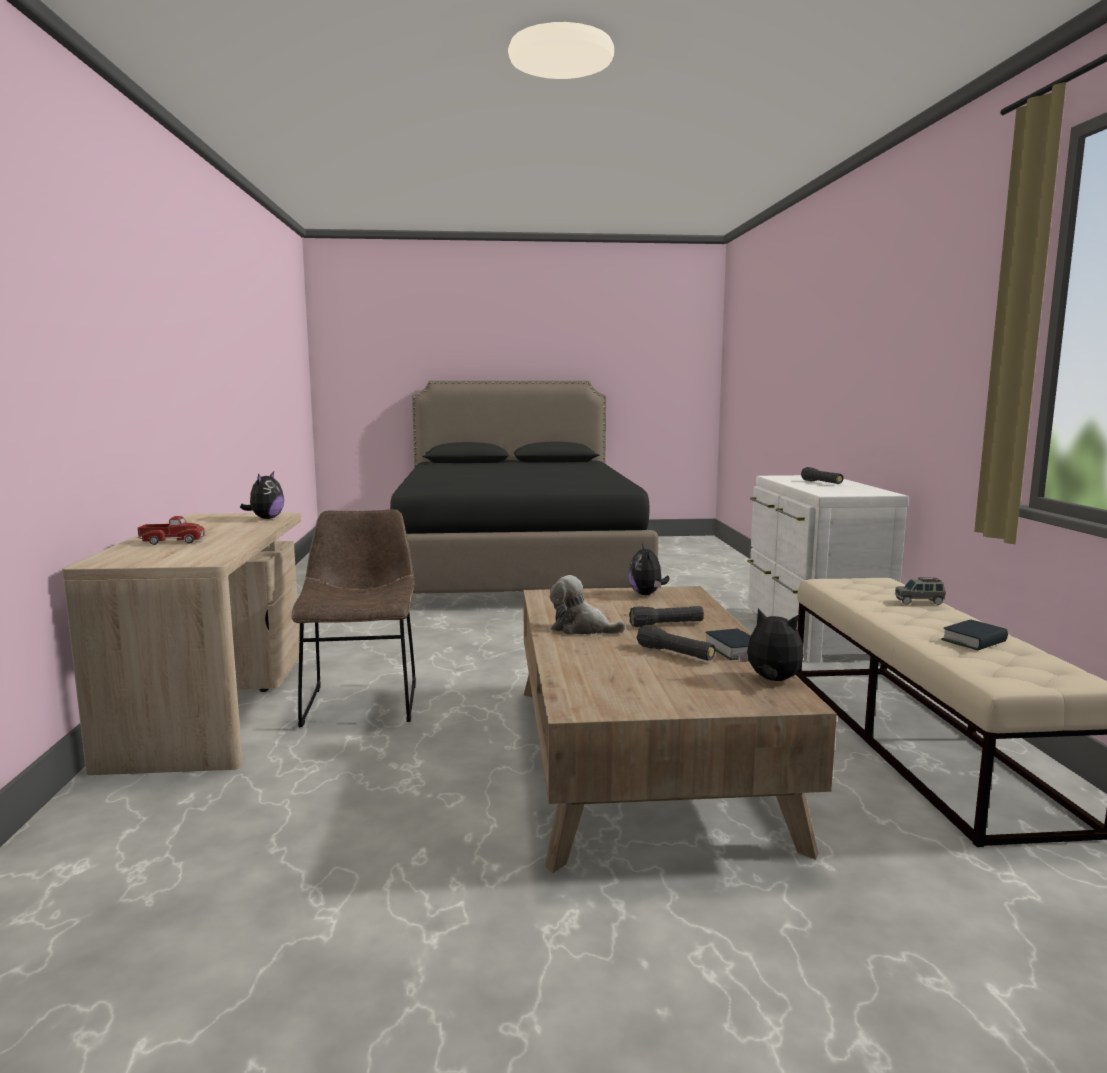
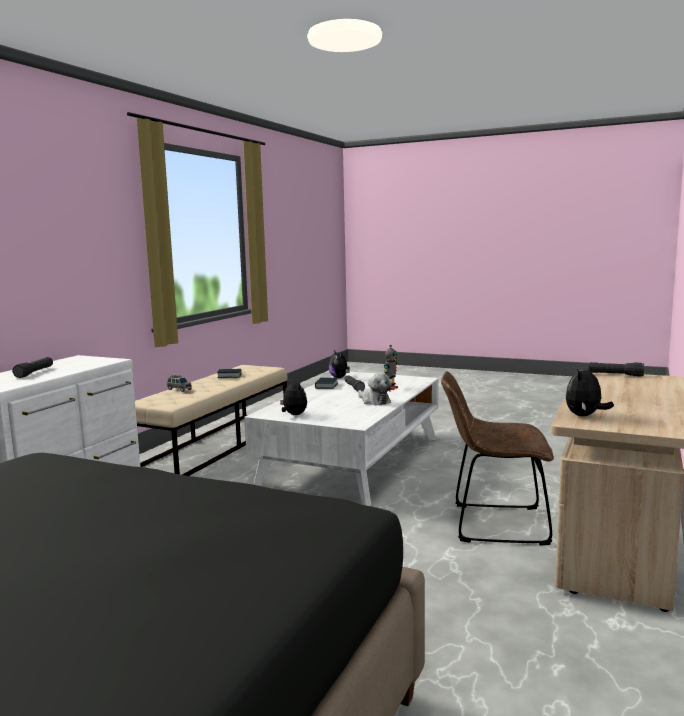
camera: 150 degrees left, 0 degrees up
toy truck [137,516,207,545] -> none
brown chair [291,509,416,727] -> brown chair turned 75 degrees clockwise [441,371,554,546]
brown coffee table [523,586,837,873] -> white coffee table [244,372,438,506]
plush toy [629,544,670,595] -> plush toy turned 60 degrees counterclockwise [280,380,307,415]
black flashlight [629,606,704,627] -> black flashlight moved to [590,362,644,377]
none -> toy robot [384,345,398,390]

